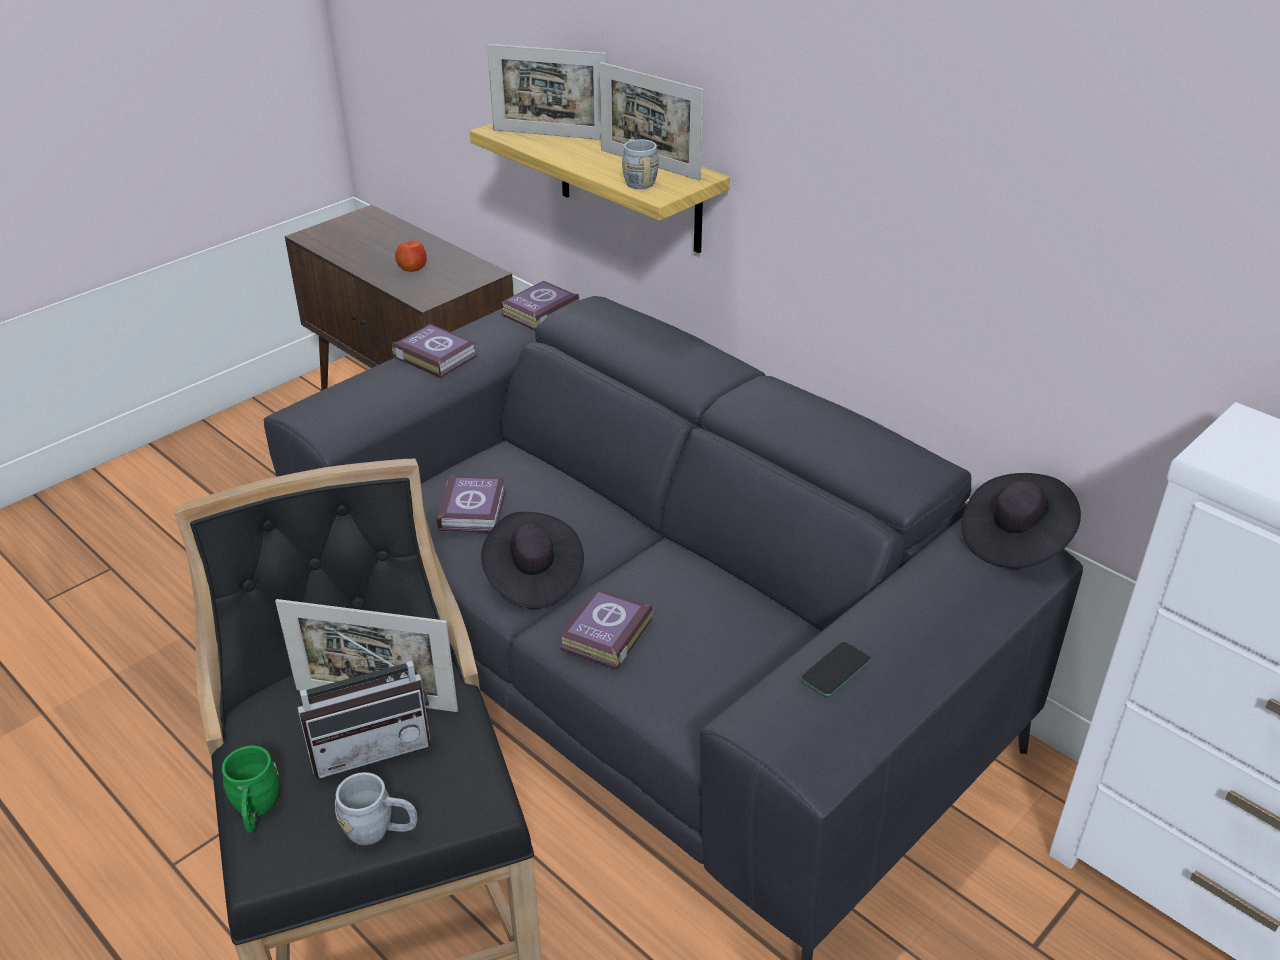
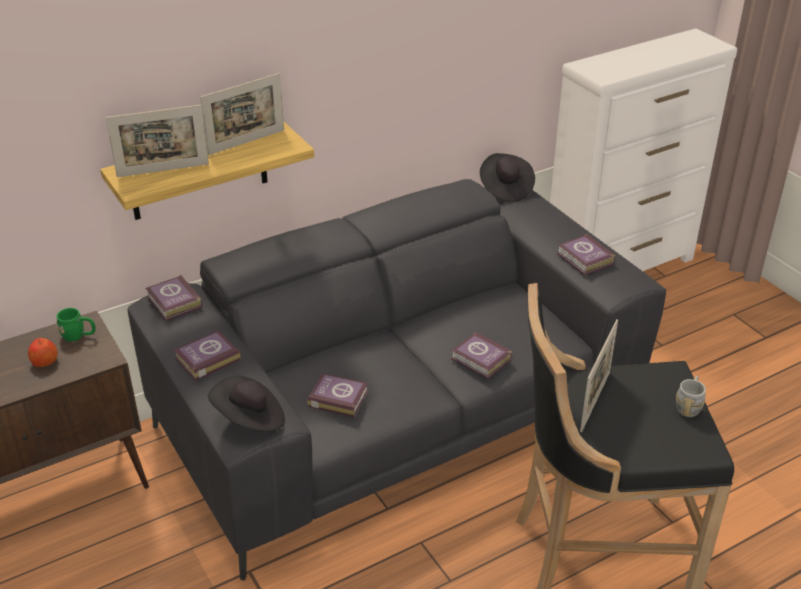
camera: 75 degrees left, 0 degrees up
green mug [222,745,279,833] -> green mug moved to [56,308,96,342]
radio [297,628,430,779] -> none
black hat [481,512,584,609] -> black hat moved to [208,376,285,432]
picture frame [487,44,607,140] -> picture frame turned 45 degrees clockwise [106,105,209,177]
grey mug [622,139,659,189] -> none
phone [800,641,871,697] -> book [557,234,615,276]

